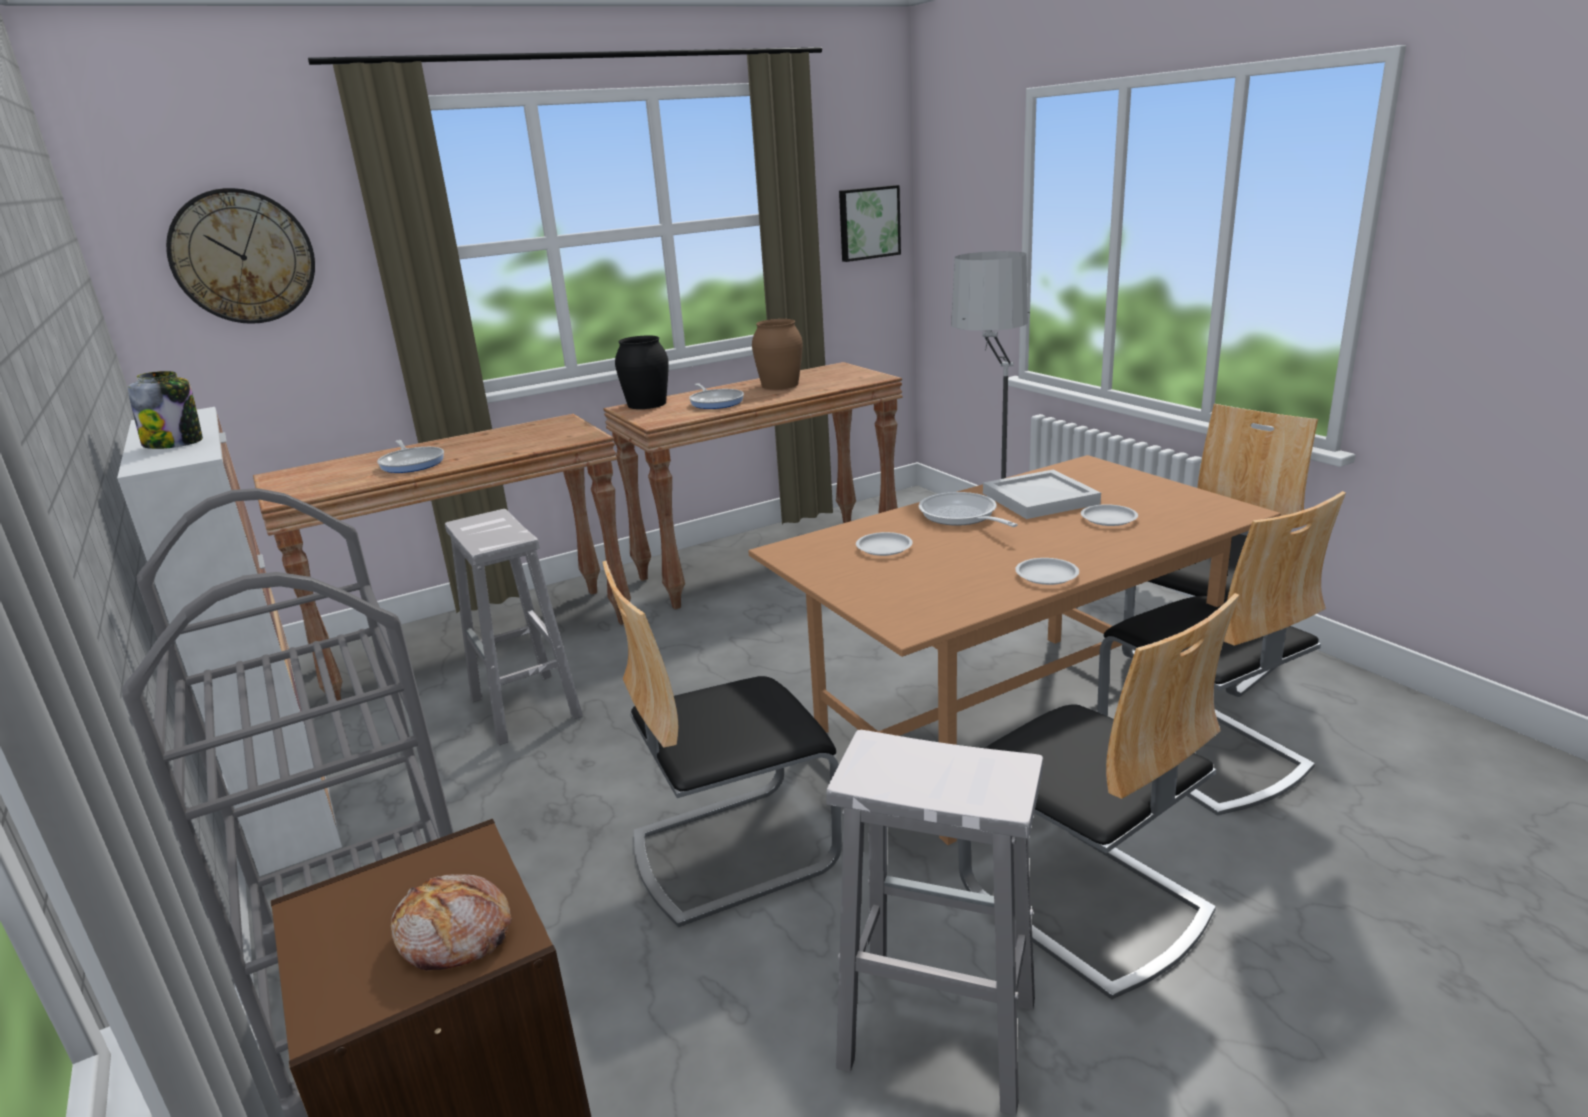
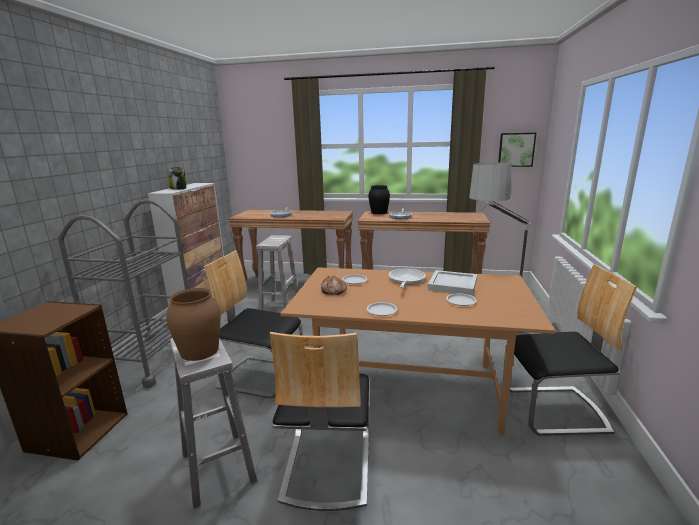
camera: 40 degrees right, 5 degrees down
wall clock [166,188,315,324] -> none
bread [391,874,512,971] -> bread moved to [321,276,347,295]
brown vase [752,319,803,389] -> brown vase moved to [166,288,221,361]
chair [1097,491,1346,816] -> none

